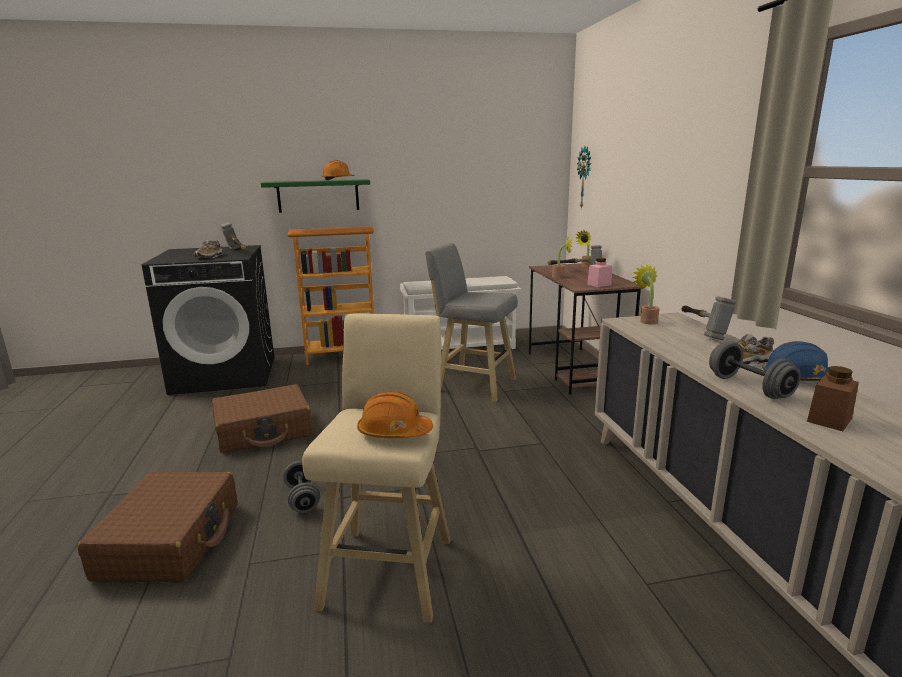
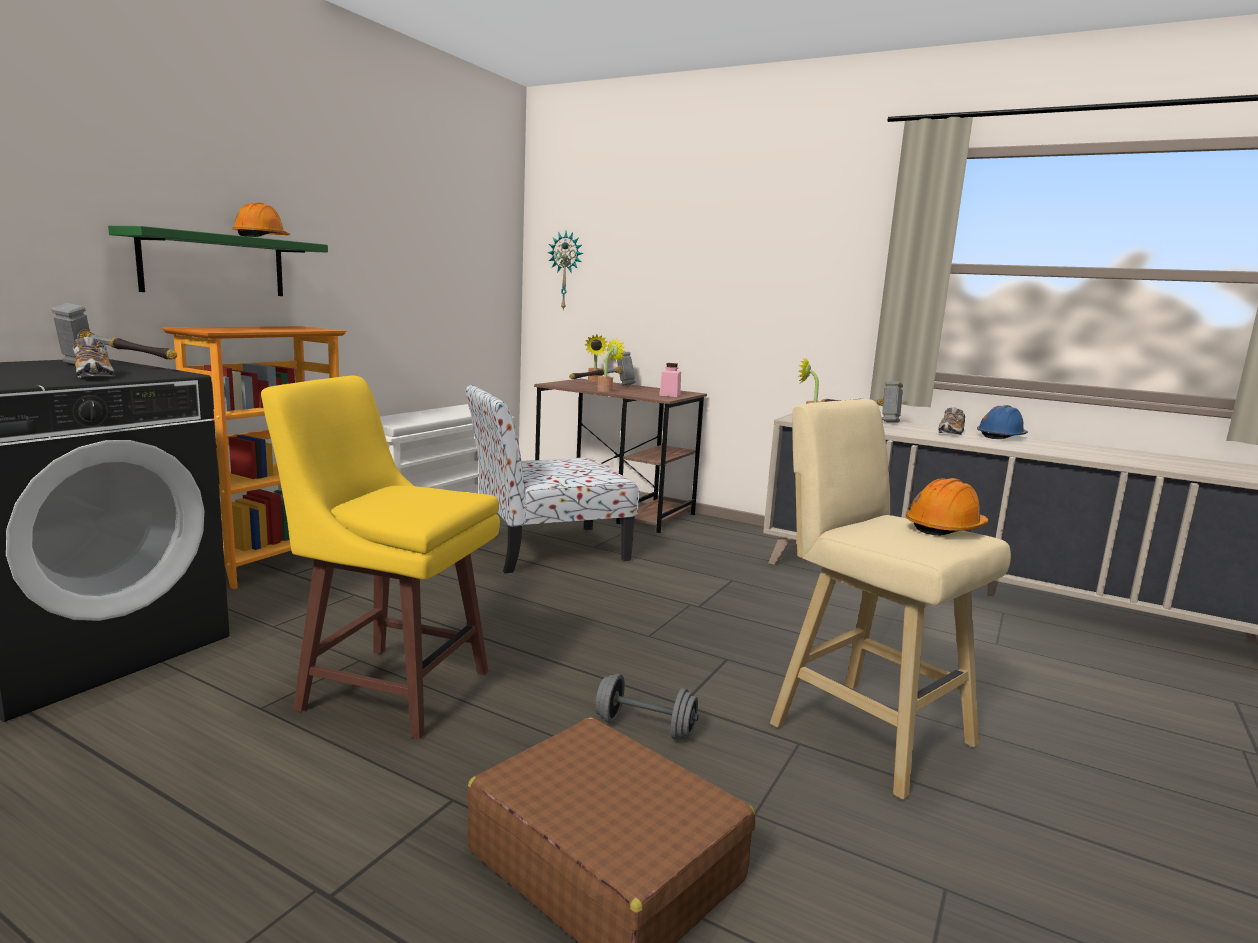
camera: 50 degrees left, 5 degrees down
brown suitcase [212,384,313,453] -> yellow stool [261,376,500,740]
grey stool [425,243,518,402] -> chair [466,385,639,573]
grey dumbbell [709,342,801,399] -> none
brown jar [807,366,859,431] -> none

